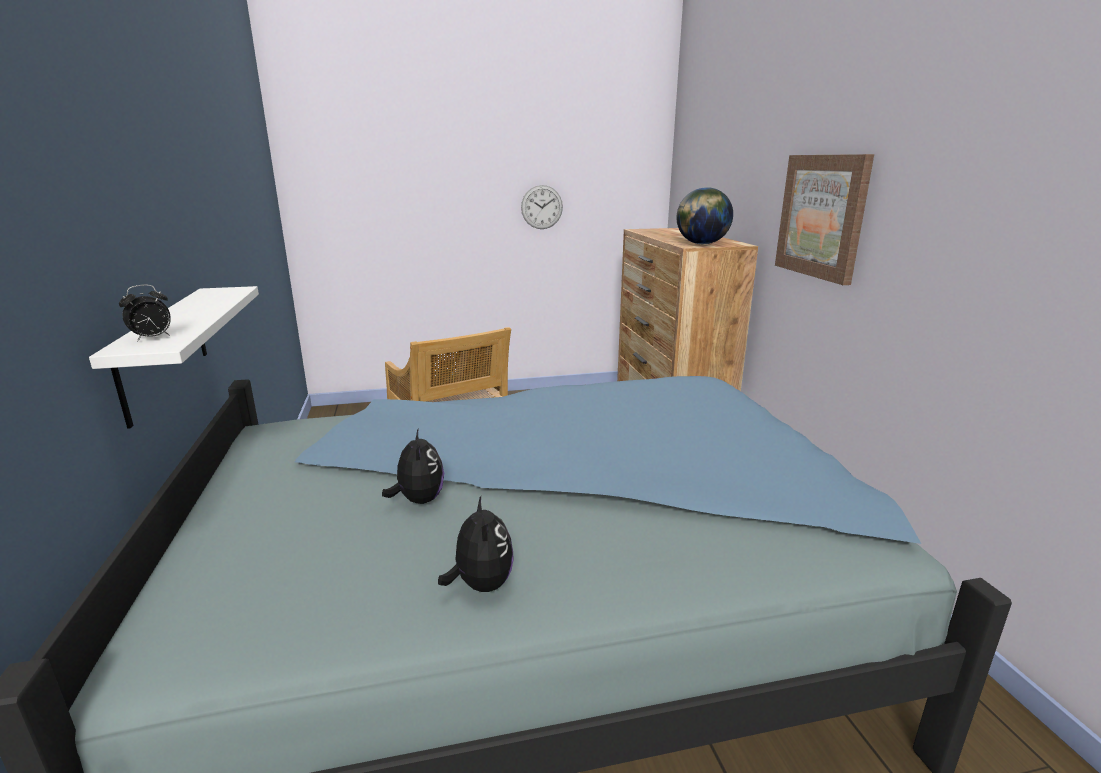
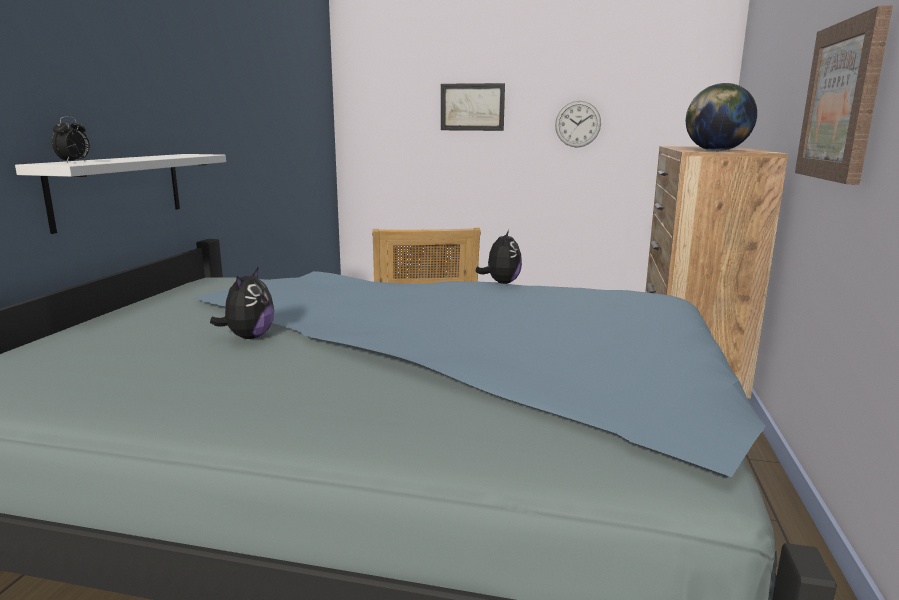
camera: 25 degrees right, 5 degrees down
alarm clock [119,285,171,342] -> alarm clock turned 60 degrees counterclockwise [52,116,90,162]
plush toy [438,496,513,592] -> plush toy moved to [476,230,522,284]
none -> picture [441,83,505,131]

